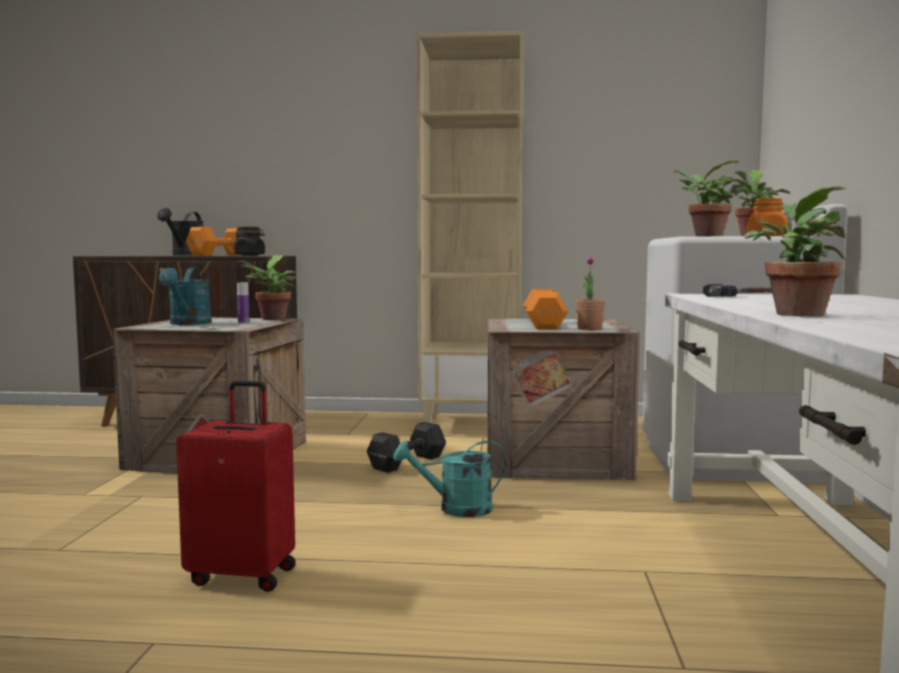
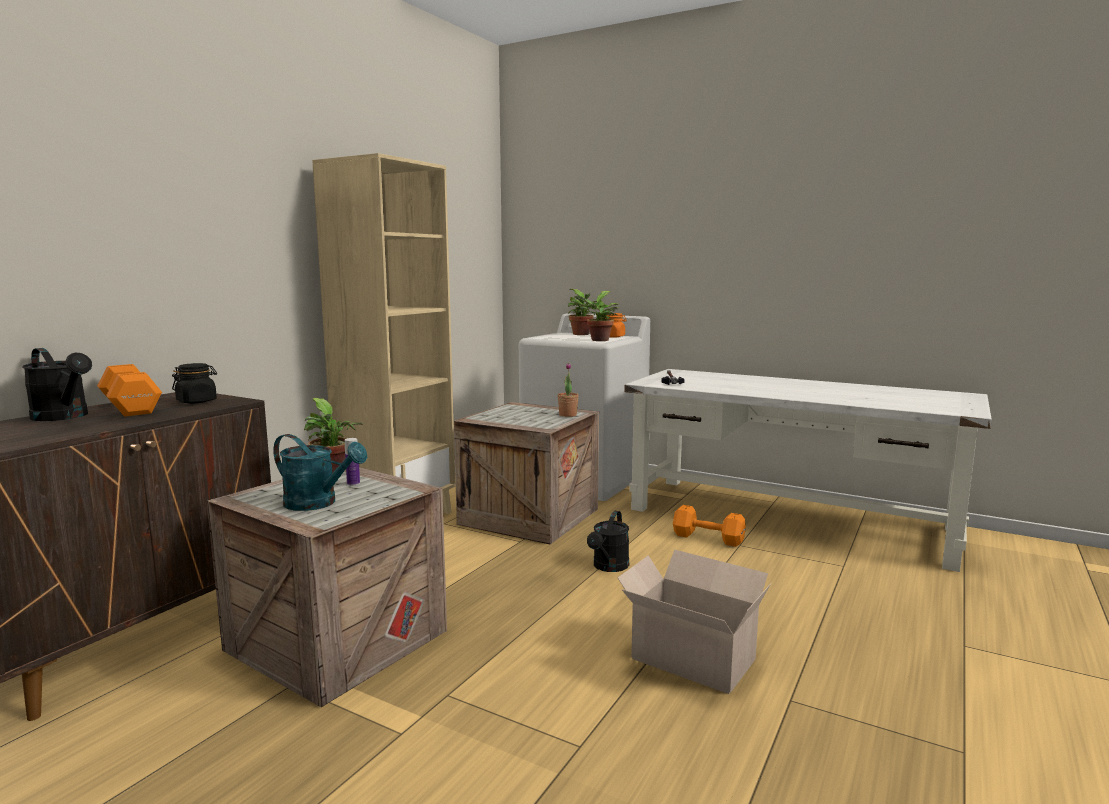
camera: 65 degrees left, 5 degrees up
red suitcase [176,380,296,592] -> cardboard box [618,549,771,694]
black dumbbell [367,422,446,473] -> none
turquoise watering can [393,441,506,517] -> black watering can [587,511,629,572]
orange dumbbell [523,289,568,329] -> orange dumbbell moved to [673,505,746,547]
potted plant [744,186,847,317] -> none

